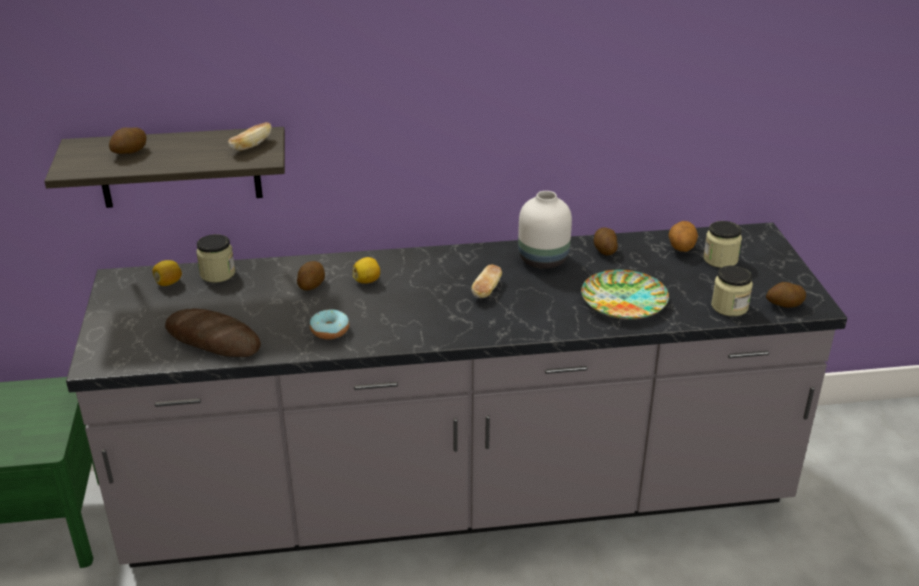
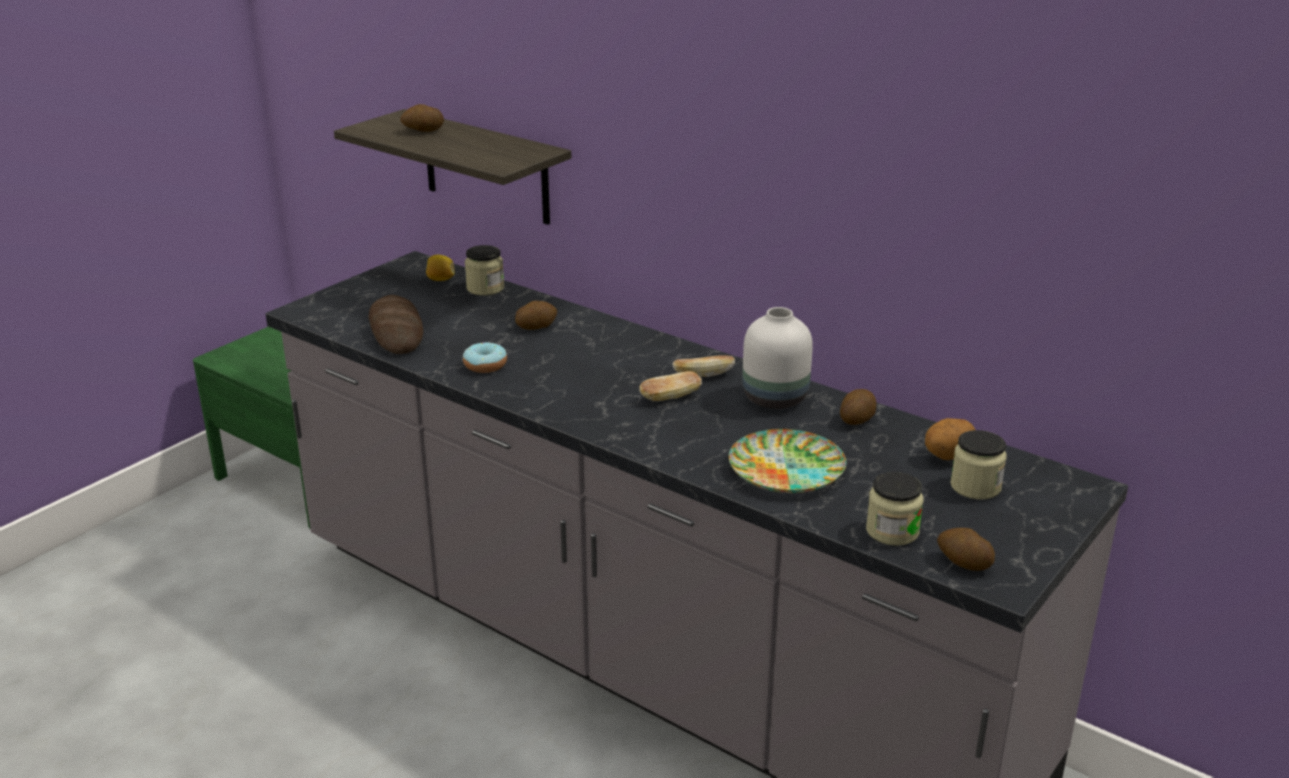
camera: 45 degrees right, 5 degrees down
bread [228,122,272,151] -> bread moved to [672,355,735,377]
lemon [353,257,380,284] -> none

